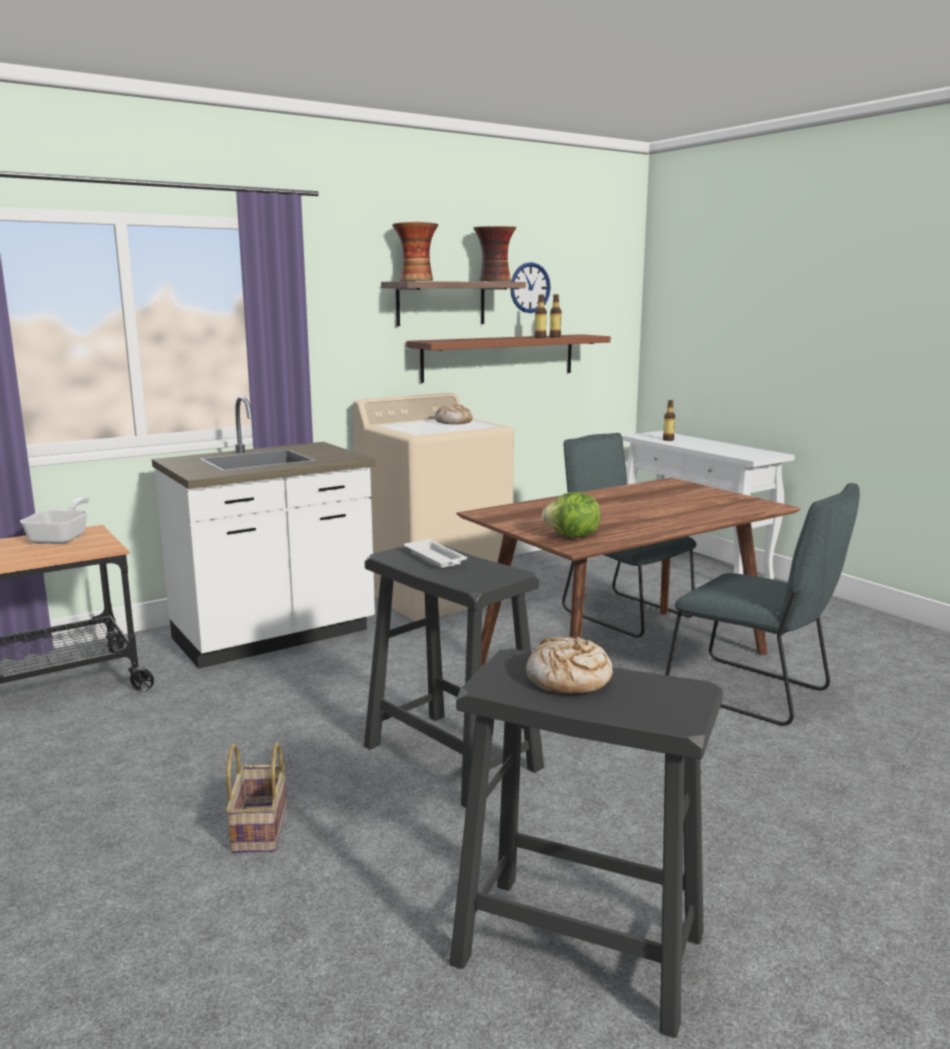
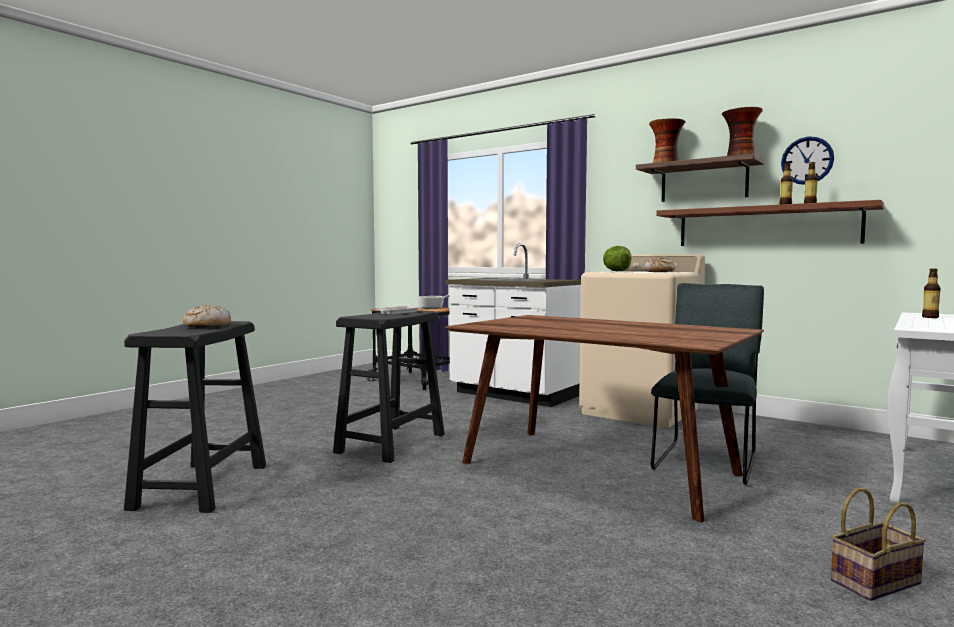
camera: 70 degrees right, 10 degrees down
basket [226,742,287,853] -> basket moved to [831,488,926,601]
lettuce [542,492,601,538] -> lettuce moved to [603,246,632,271]
grey chair [665,483,860,726] -> none

